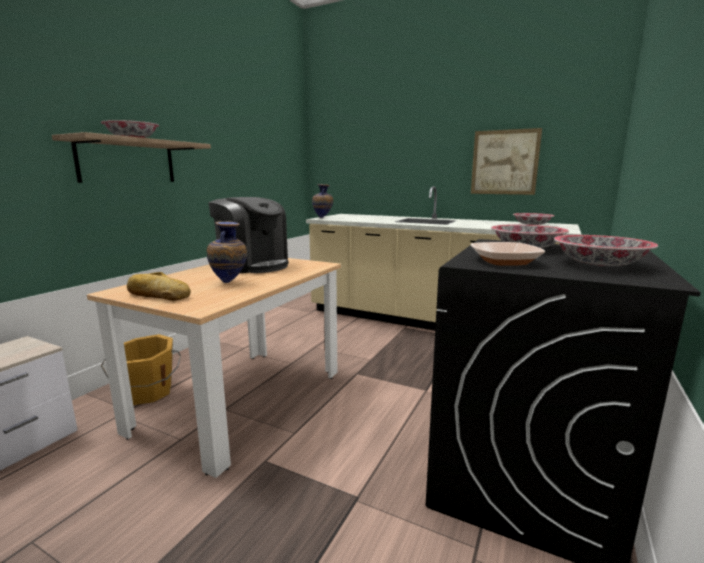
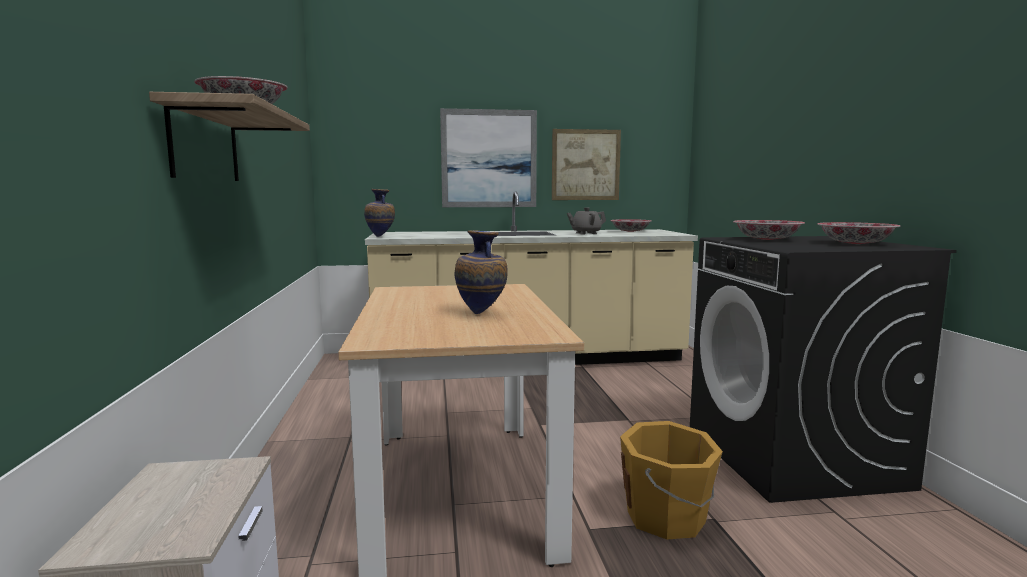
camera: 35 degrees left, 5 degrees down
orange bucket [101,334,181,405] -> orange bucket moved to [620,421,723,539]
bread [127,272,191,301] -> none
coffee machine [208,197,288,273] -> none
bowl [471,242,545,266] -> none
none -> picture [440,108,537,207]
none -> grey teapot [567,207,606,234]

